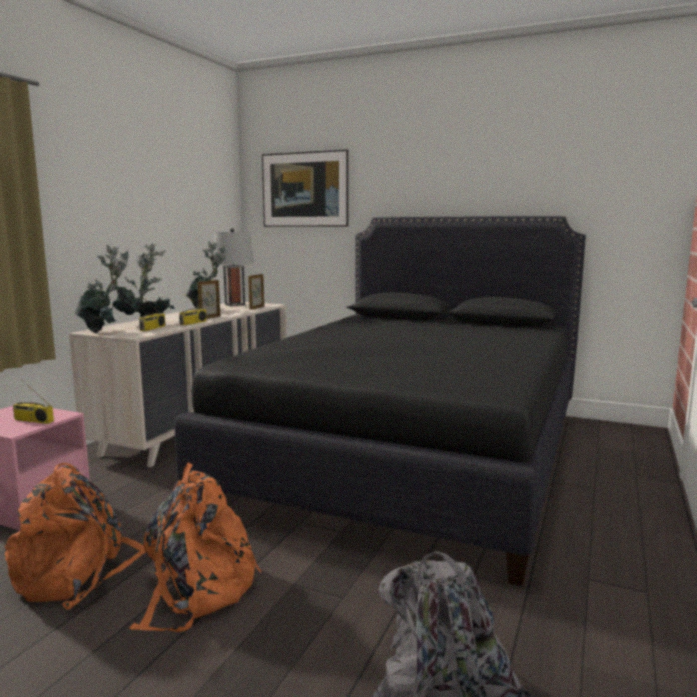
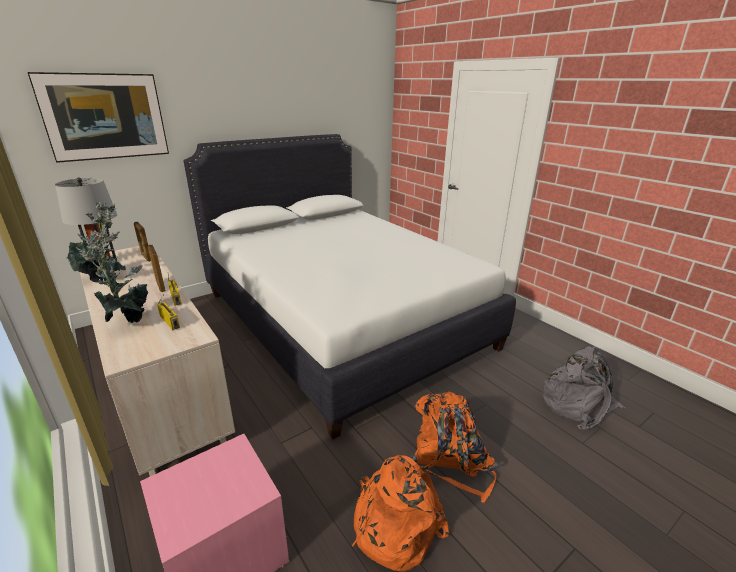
camera: 60 degrees left, 15 degrees up
radio [13,379,54,424] -> none
potted plant [75,245,129,333] -> none
black bed [175,216,586,586] -> white bed [184,134,516,439]

